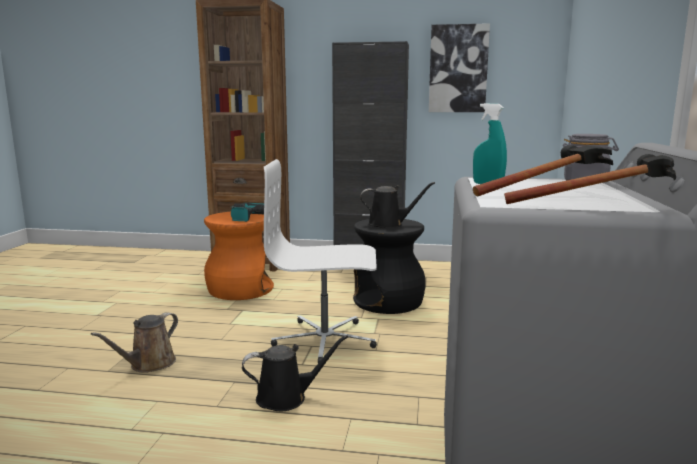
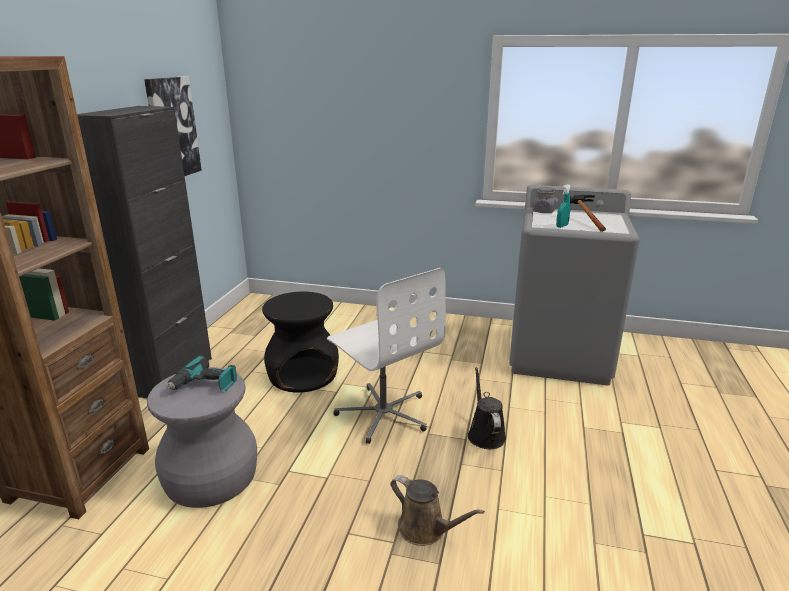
camera: 85 degrees left, 10 degrees up
orange stool [204,212,274,300] -> grey stool [147,367,257,508]
white office chair [264,159,377,363] -> white office chair turned 45 degrees counterclockwise [327,268,446,444]
black watering can [360,182,435,228] -> none
hammer [504,154,676,204] -> none

